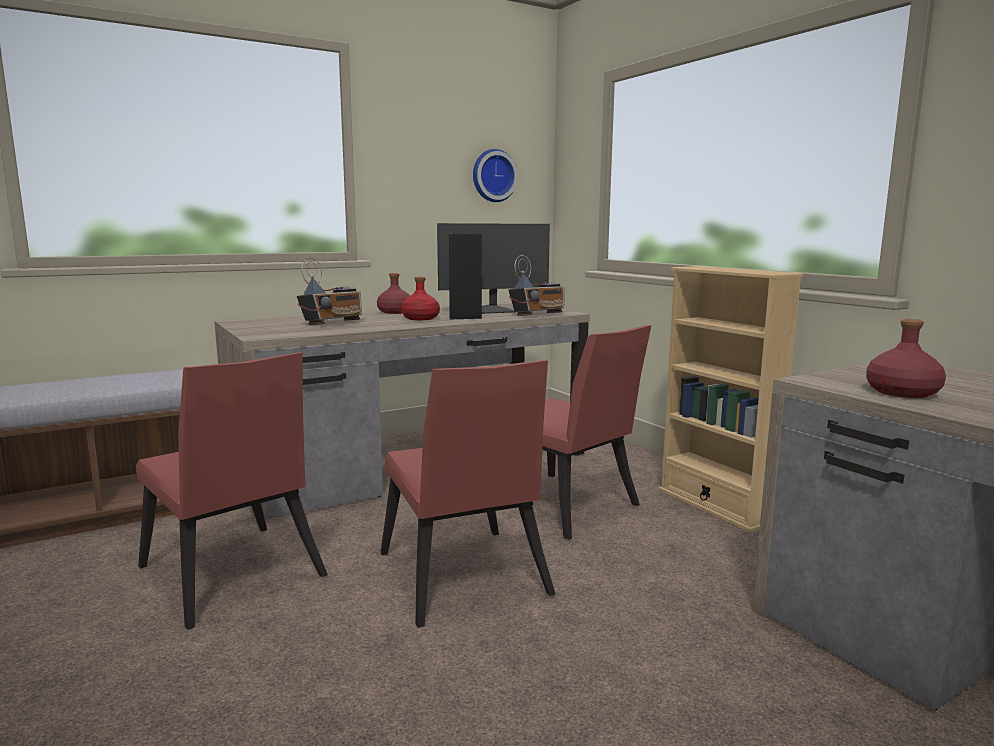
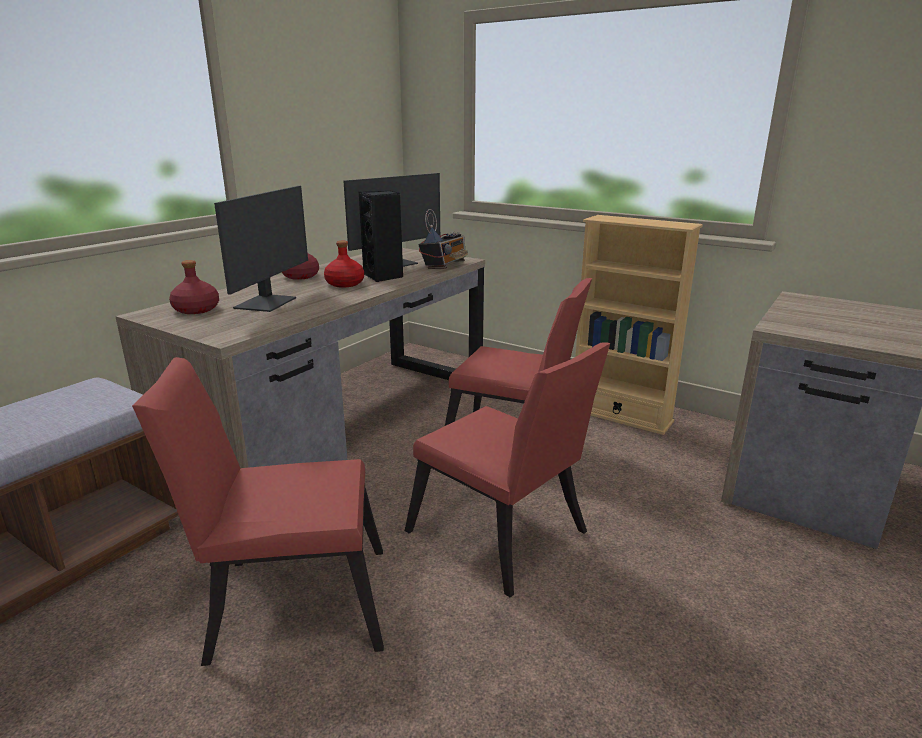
camera: 25 degrees left, 10 degrees up
red chair [136,352,328,630] -> red chair turned 150 degrees clockwise [132,357,384,666]
radio [297,257,362,325] -> monitor [214,186,308,312]
wall clock [473,149,518,202] -> none
red bottle [866,319,946,398] -> red bottle moved to [169,260,219,314]

